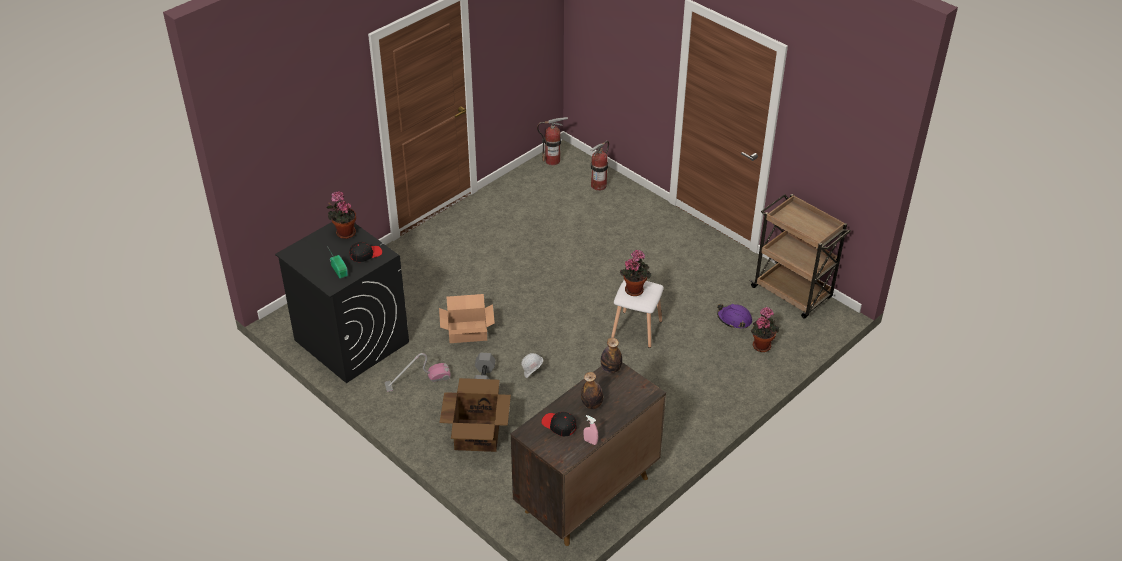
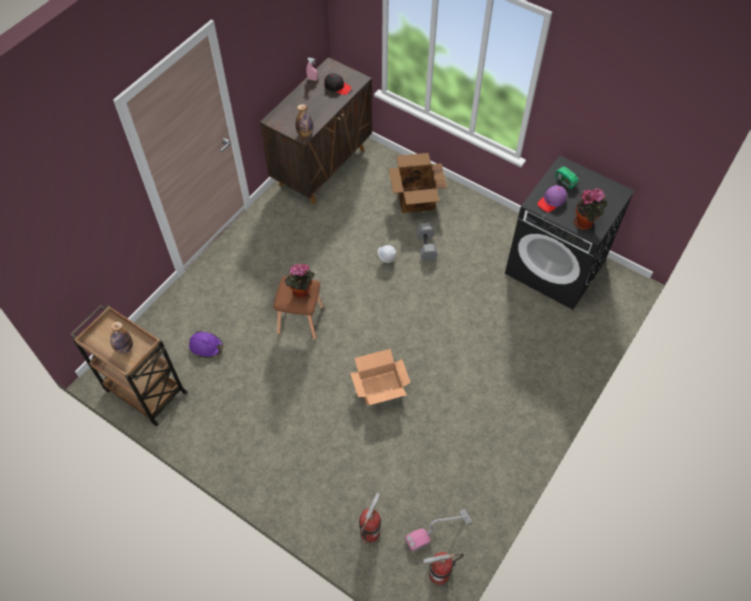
camera: 170 degrees right, 15 degrees up
black cap [349,242,382,262] -> purple cap [537,185,567,212]
vacuum cleaner [385,353,451,392] -> vacuum cleaner moved to [405,509,472,552]
cardboard box [439,294,495,343] -> cardboard box moved to [350,349,411,405]
bottle [581,372,603,409] -> bottle moved to [110,321,133,354]
white stool [611,280,664,348] -> brown stool [273,276,324,340]
potted plant [751,307,779,352] -> none

